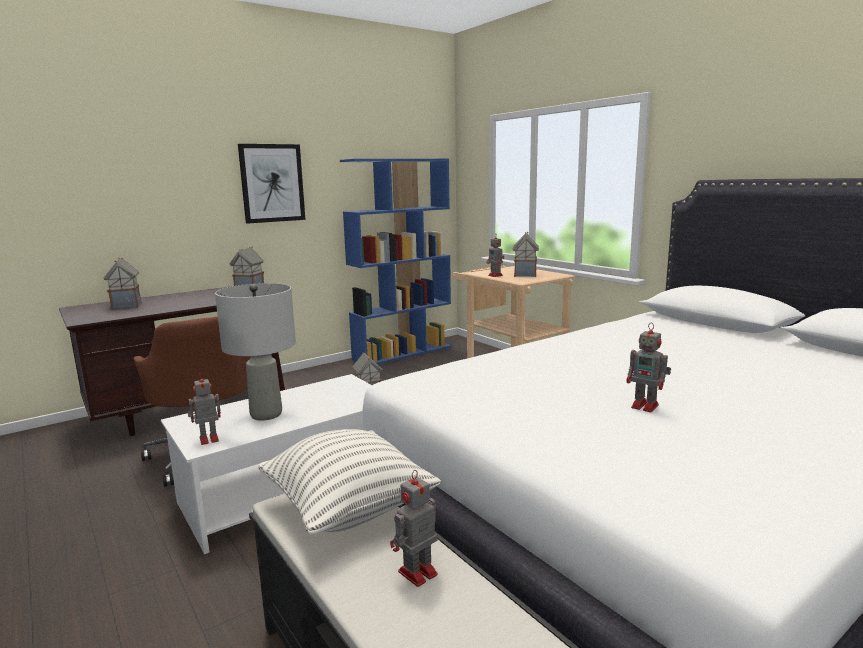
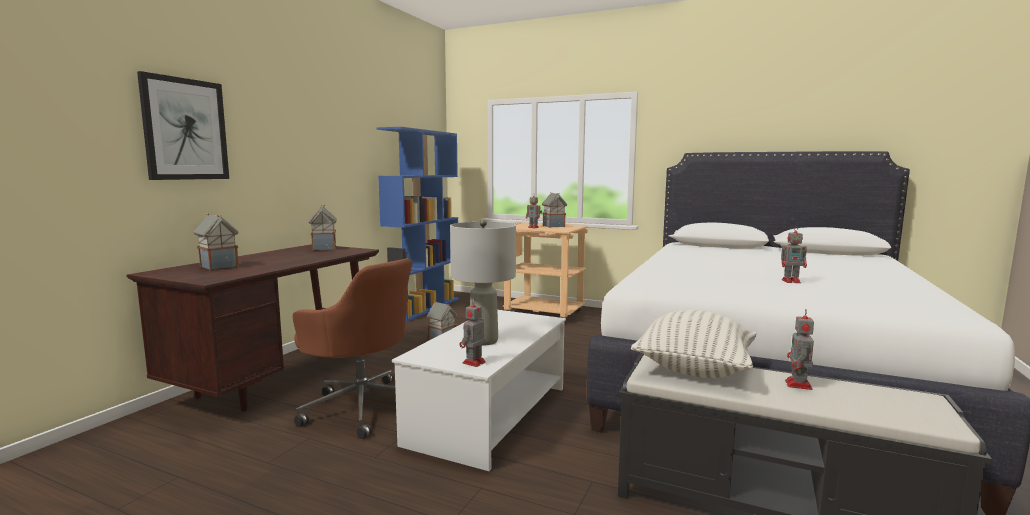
camera: 30 degrees left, 5 degrees down
picture [238,144,305,224] -> picture moved to [137,71,229,180]

